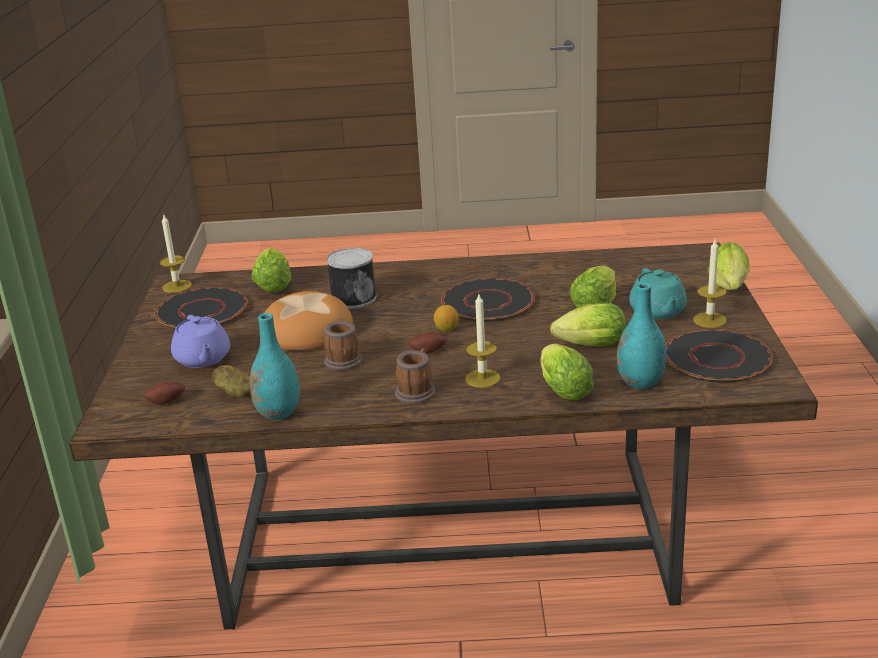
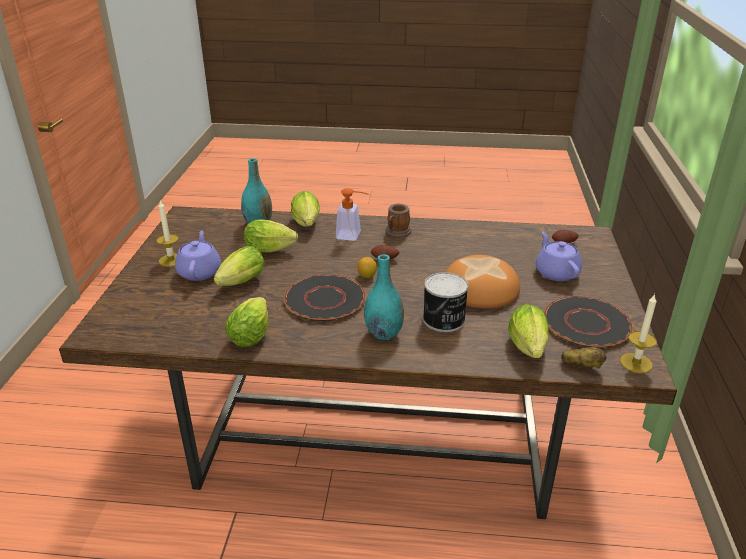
camera: 175 degrees left, 5 degrees up
potato [212,365,251,397] -> potato moved to [561,347,606,368]
turquoise vase [249,313,300,420] -> turquoise vase moved to [364,255,404,340]
mug [324,318,362,371] -> none
candle [465,294,501,388] -> soap dispenser [336,188,368,241]
turquoise teapot [629,268,687,319] -> purple teapot [175,230,221,281]
black plate [666,329,773,383] -> none
lettuce [708,242,750,290] -> lettuce moved to [225,297,269,347]

